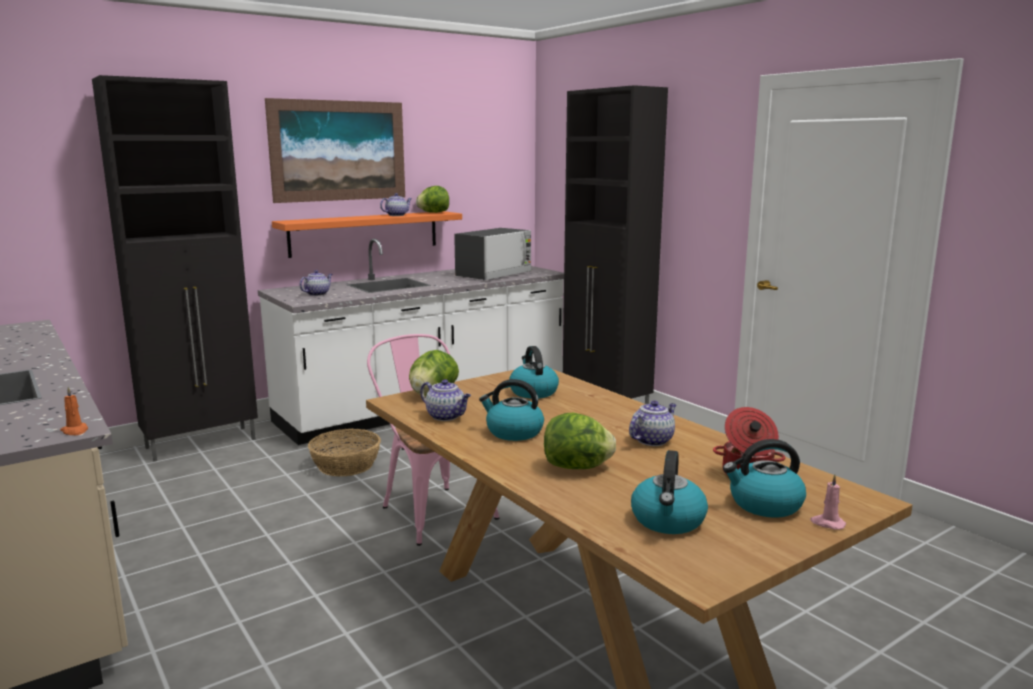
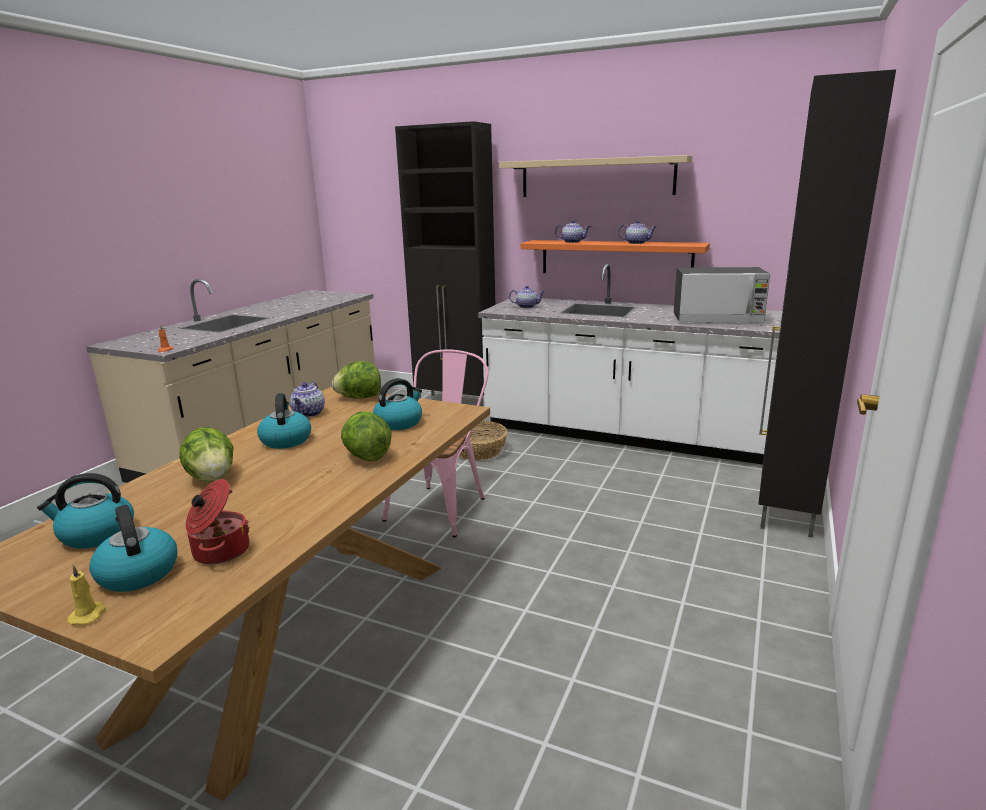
camera: 60 degrees right, 5 degrees up
picture [265,98,405,203] -> beige shelf [499,155,693,197]
lettuce [416,186,449,213] -> lettuce moved to [341,412,391,461]
teapot [629,401,677,446] -> teapot moved to [555,220,591,243]
pink candle [810,474,846,530] -> yellow candle [67,564,106,625]

